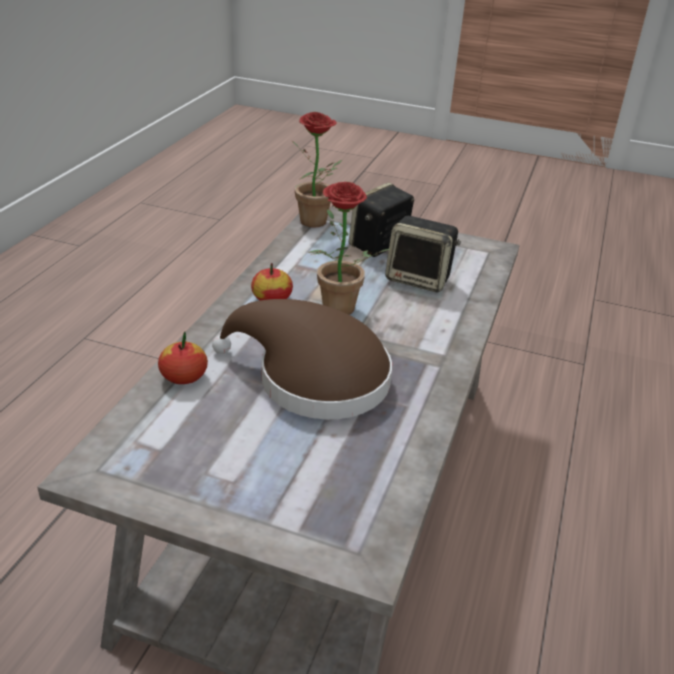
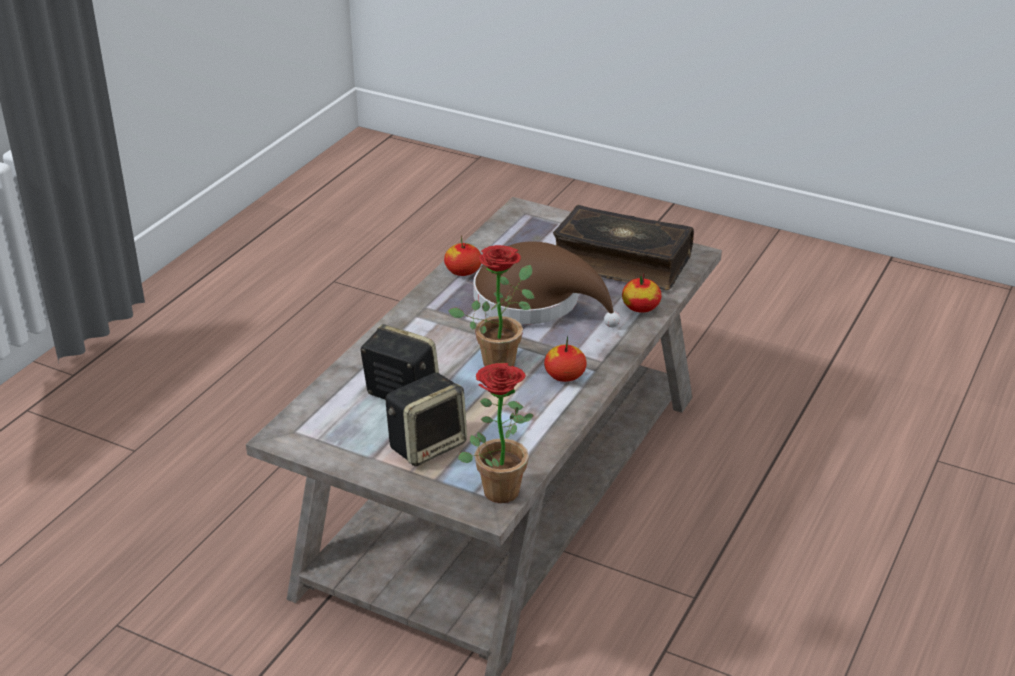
camera: 170 degrees left, 0 degrees up
none -> apple [444,235,481,276]
none -> book [553,205,694,290]

